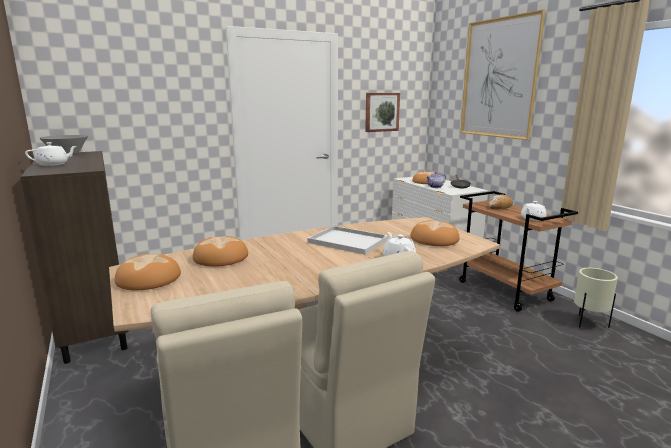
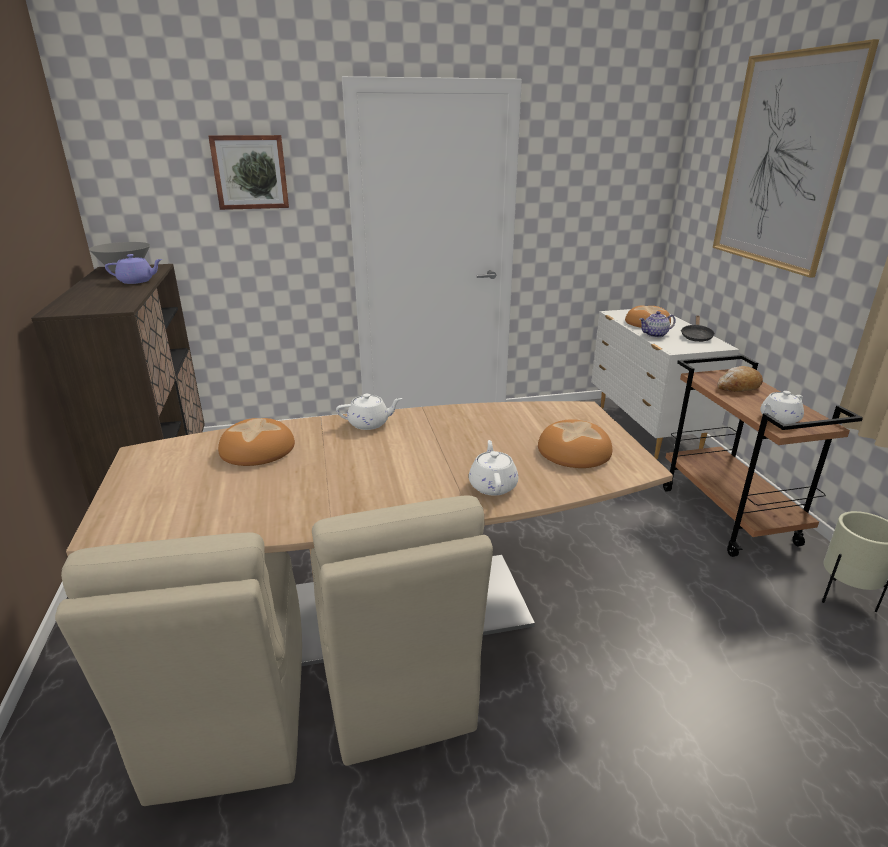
camera: 15 degrees right, 10 degrees up
white teapot [25,142,77,166] -> white teapot moved to [336,394,402,430]
bread [115,254,181,290] -> none
white tray [307,226,388,255] -> none
picture [365,93,400,132] -> picture moved to [208,135,289,210]
none -> purple teapot [105,254,162,284]

